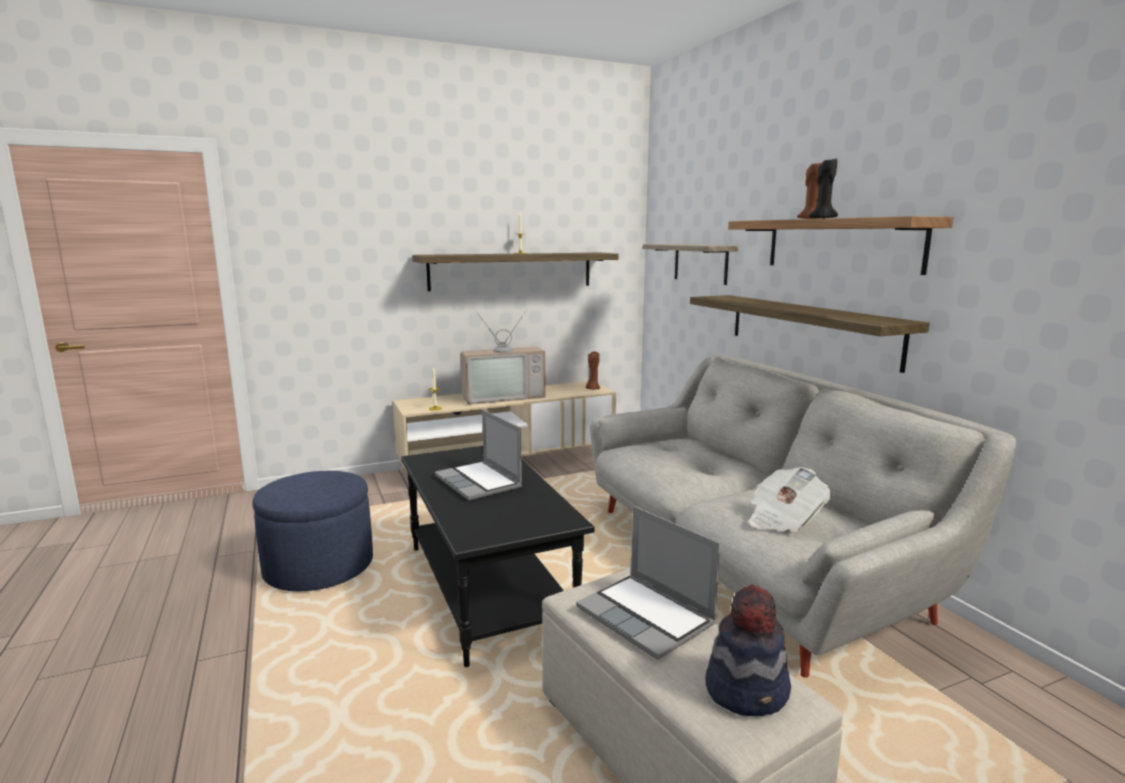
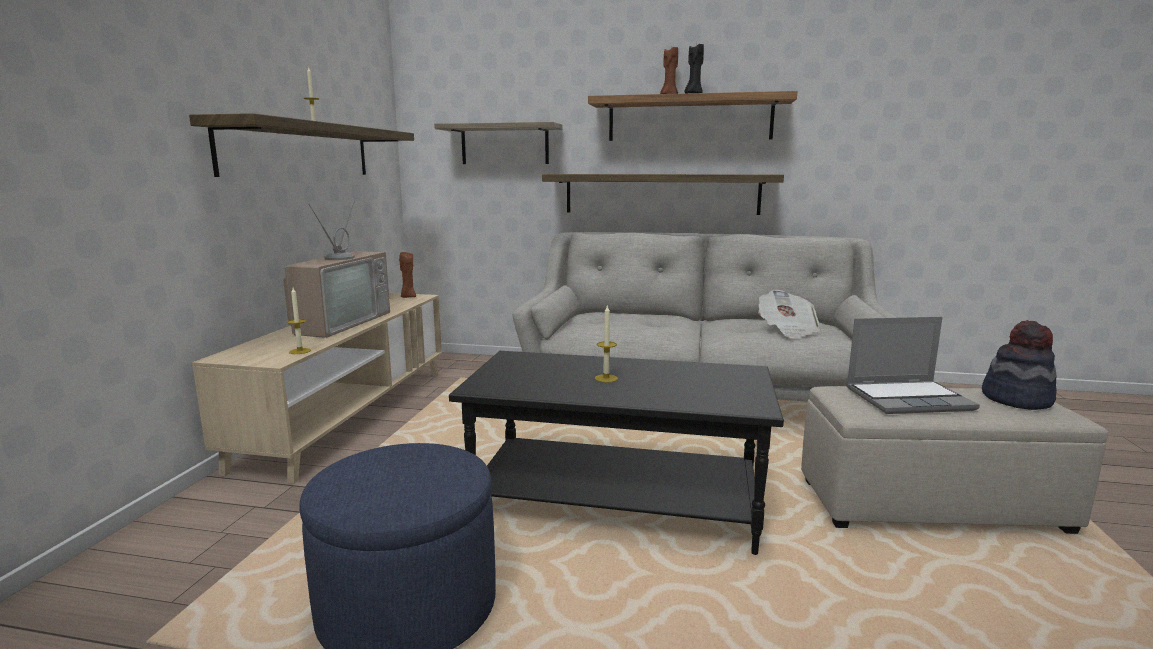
camera: 55 degrees left, 0 degrees up
laptop [435,410,522,501] -> candle [595,306,618,383]

